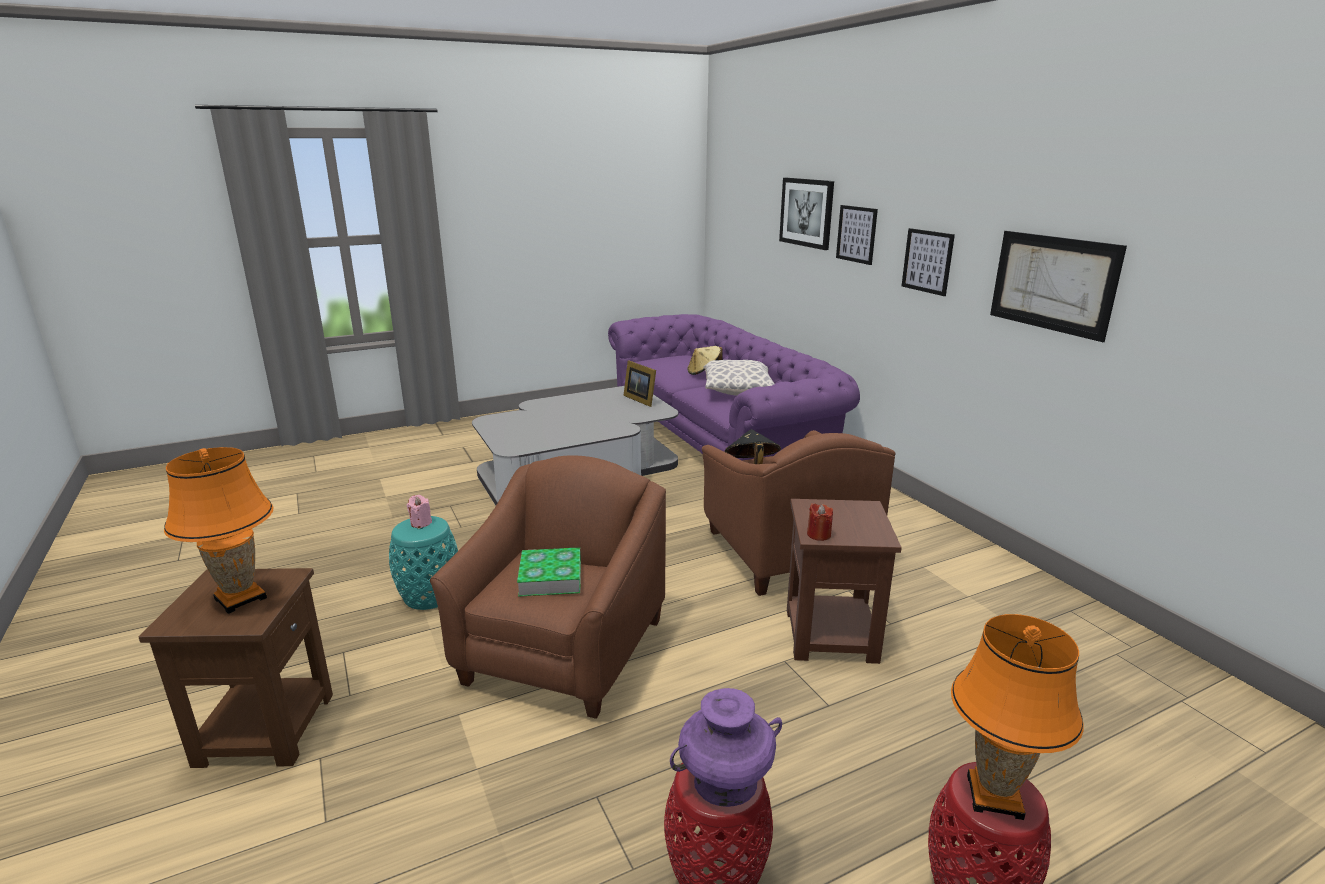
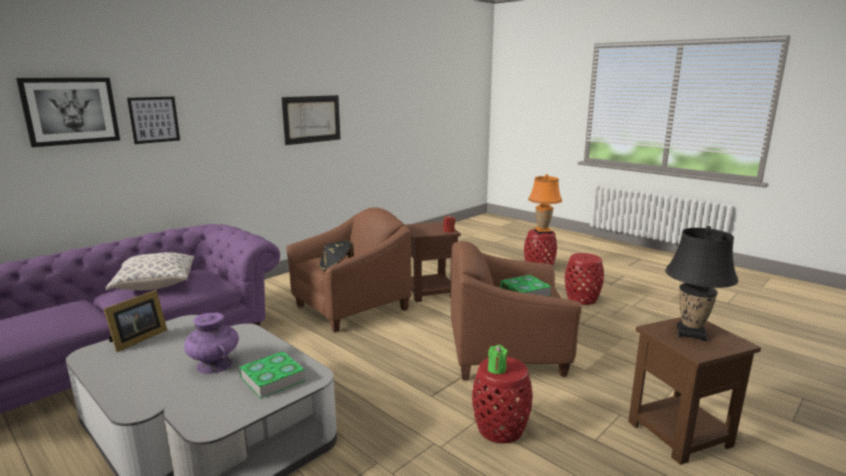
camera: 110 degrees left, 5 degrees down
orange table lamp [164,447,274,614] -> black table lamp [665,226,738,341]
turquoise stool [389,516,458,610] -> red stool [472,357,533,443]
pink candle [407,495,432,528] -> green candle [488,345,508,374]
purple vase [670,688,782,807] -> purple vase moved to [184,313,239,374]
beige hat [687,346,723,375] -> none
picture [902,228,955,296] -> none
none -> book [239,351,306,399]

